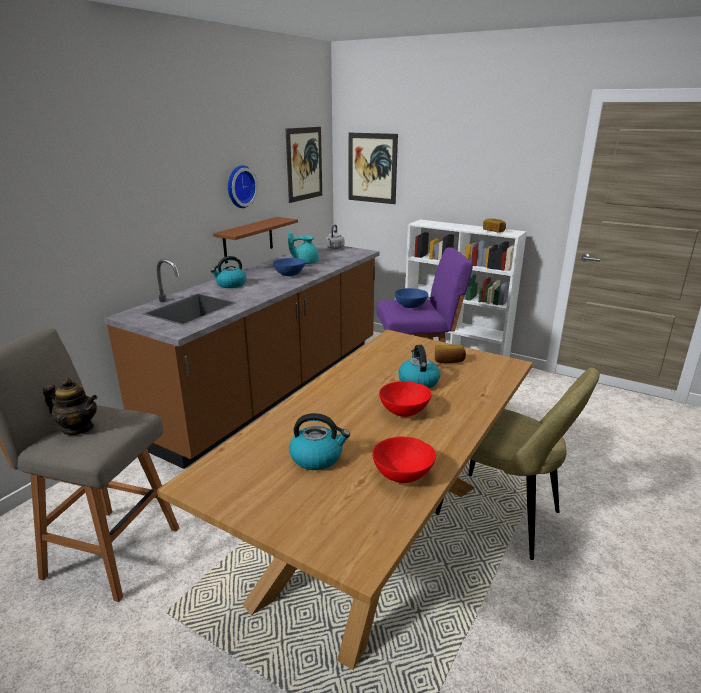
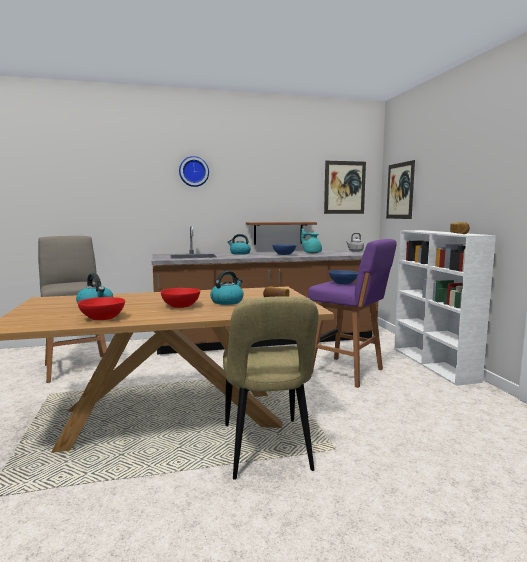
camera: 45 degrees right, 15 degrees down
teapot [43,378,97,435] -> none
wall clock [228,165,258,208] -> wall clock moved to [179,156,209,187]

